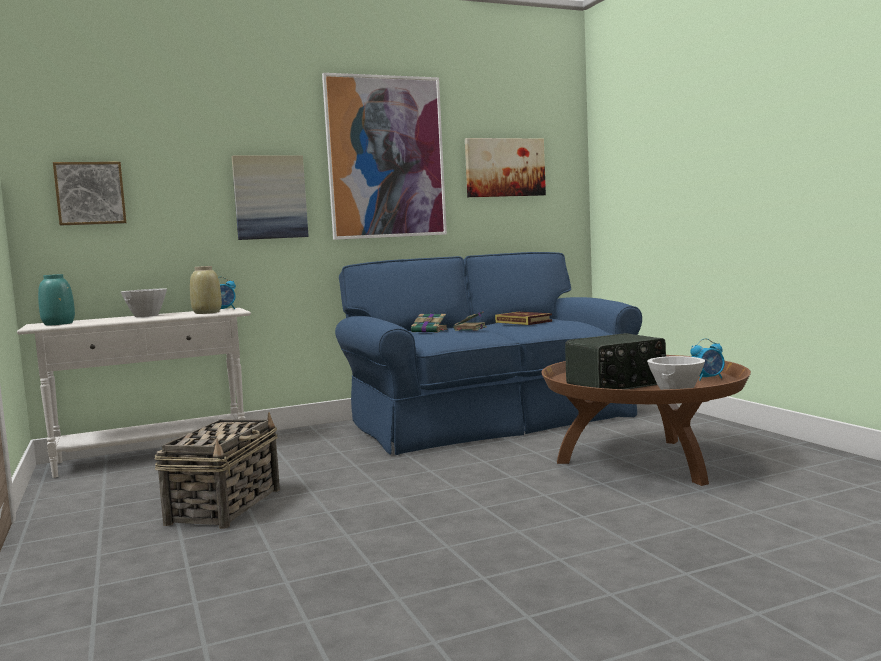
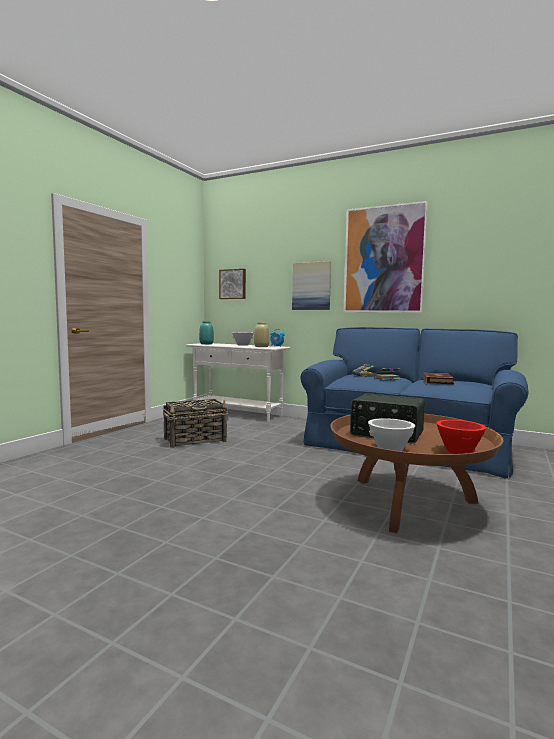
camera: 50 degrees right, 0 degrees up
picture [465,138,546,197] -> none
alarm clock [690,338,725,381] -> red bowl [436,420,486,454]

